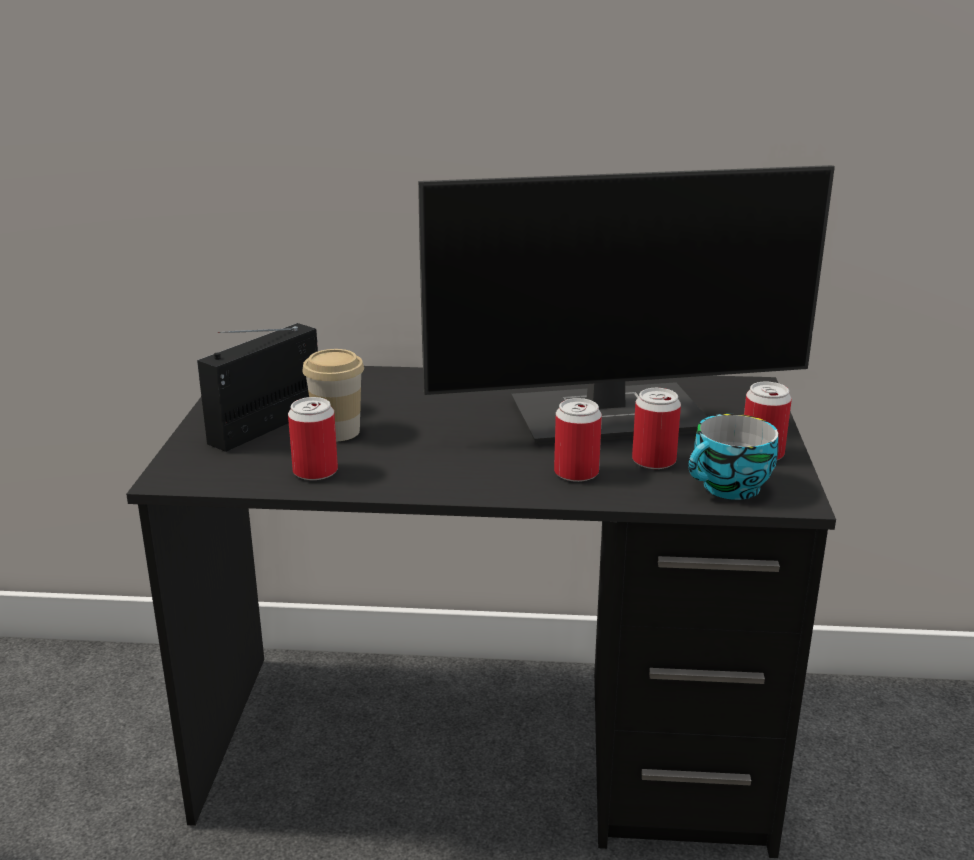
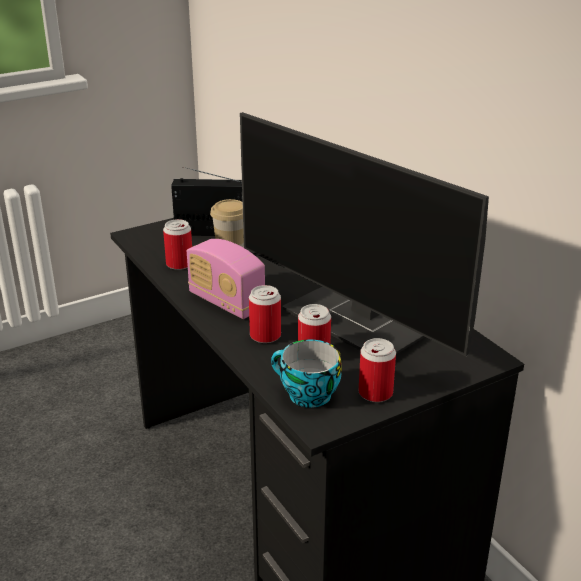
camera: 55 degrees right, 5 degrees up
none -> radio [187,239,265,319]

